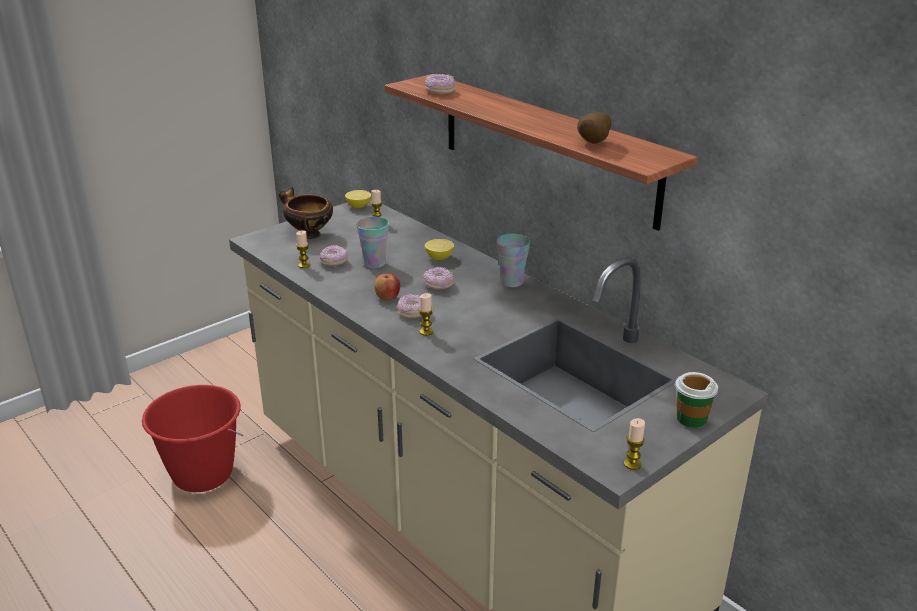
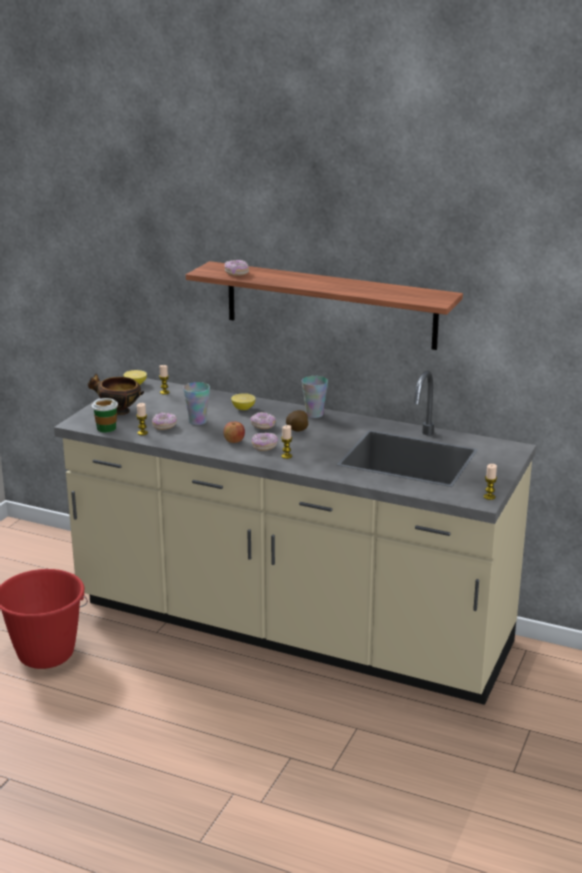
camera: 25 degrees left, 5 degrees down
potato [577,112,611,144] -> potato moved to [286,410,308,432]
cup [675,372,718,428] -> cup moved to [91,398,118,433]

